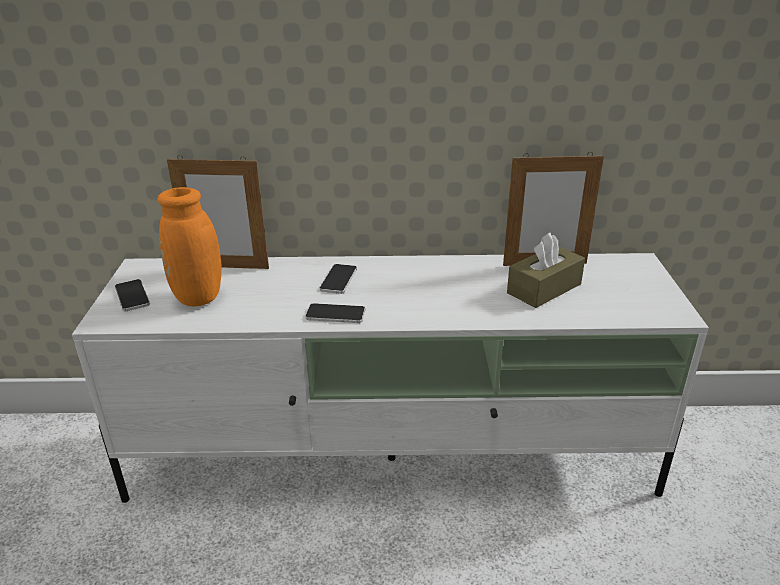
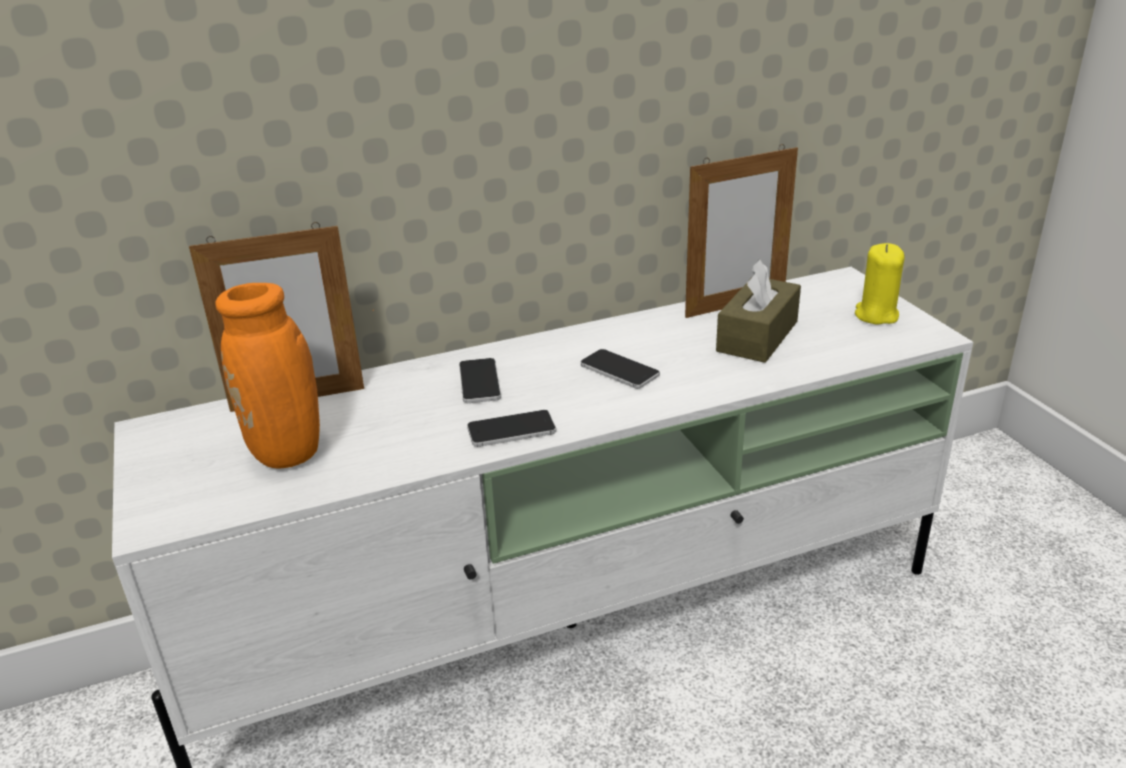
camera: 20 degrees left, 0 degrees up
phone [115,279,150,311] -> phone moved to [581,349,660,389]
none -> yellow candle [855,243,904,324]

